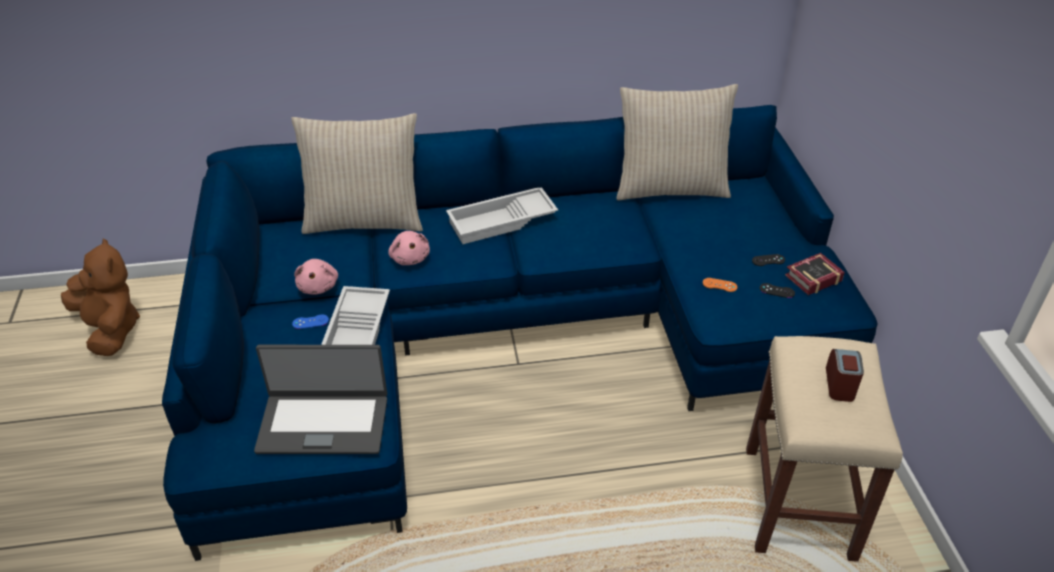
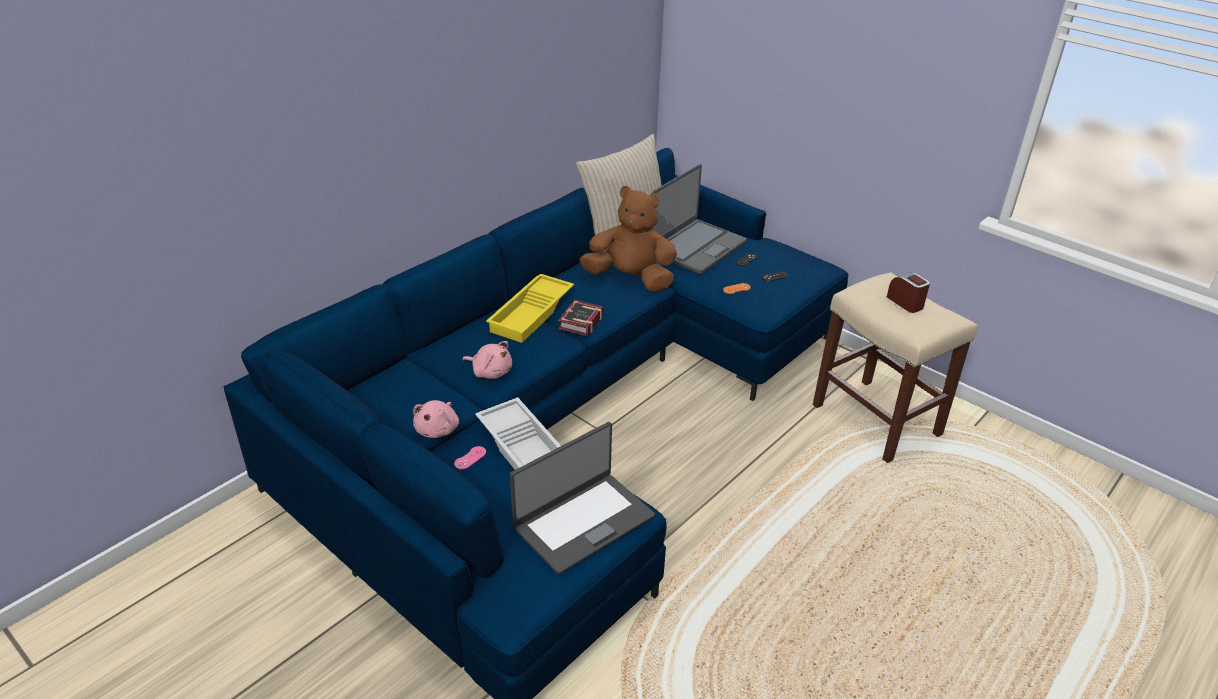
camera: 40 degrees left, 5 degrees down
brown plush toy [61,238,140,356] -> brown plush toy moved to [580,186,677,291]
beige pillow [291,113,423,234] -> none
blue game controller [292,314,329,329] -> pink game controller [454,446,486,470]
pink plush toy [294,259,338,295] -> pink plush toy turned 60 degrees clockwise [413,400,459,438]
white tray [446,188,558,244] -> yellow tray [486,274,574,343]
book [785,253,845,295] -> book moved to [558,300,603,336]
none -> laptop [651,164,747,274]

